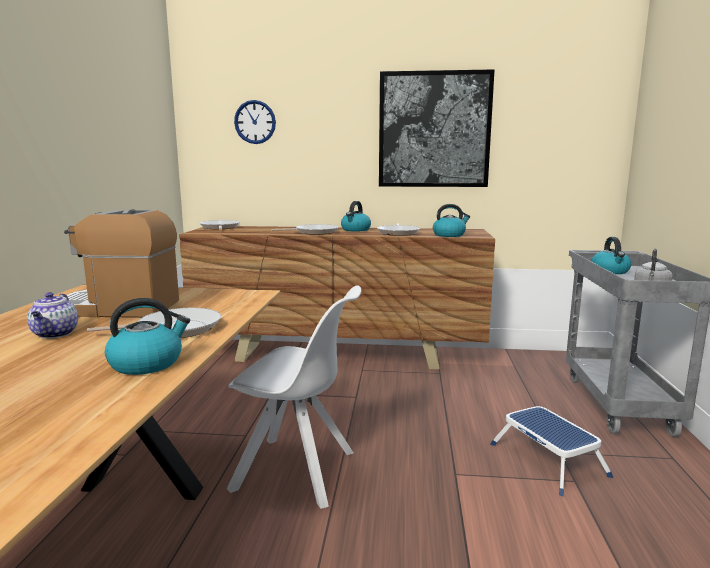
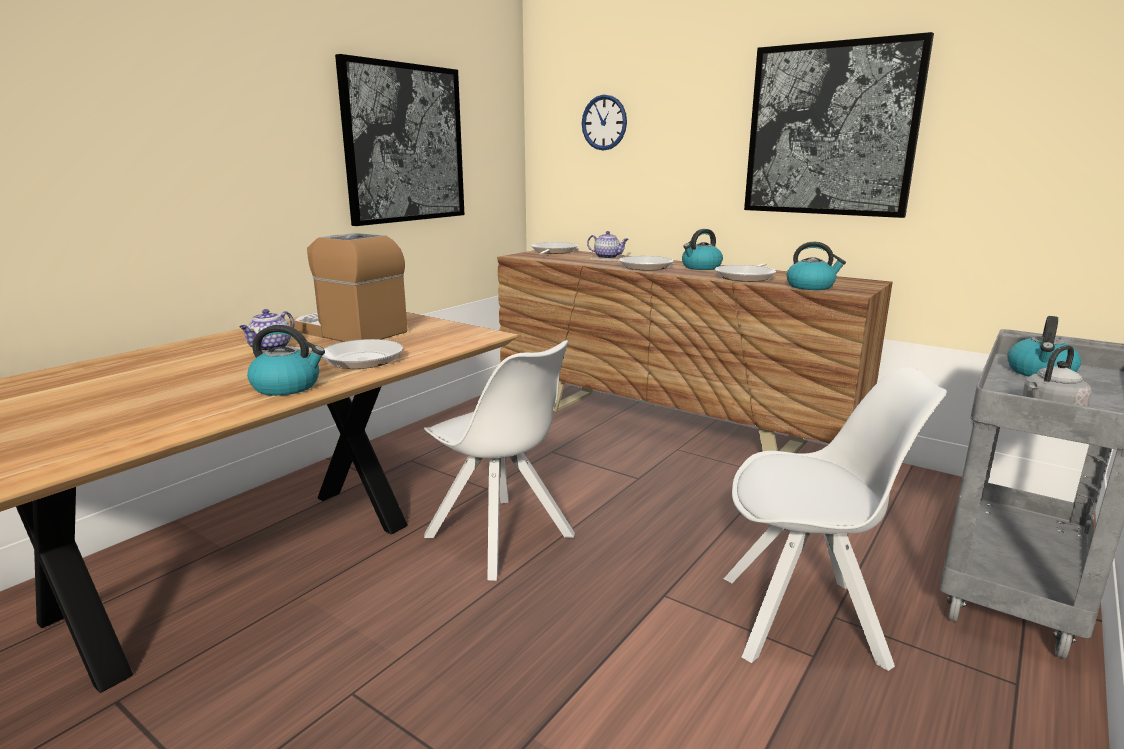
camera: 30 degrees right, 5 degrees up
blue step ladder [490,406,613,496] -> white chair [724,367,947,671]
none -> picture [335,54,465,226]
none -> teapot [587,231,629,259]

